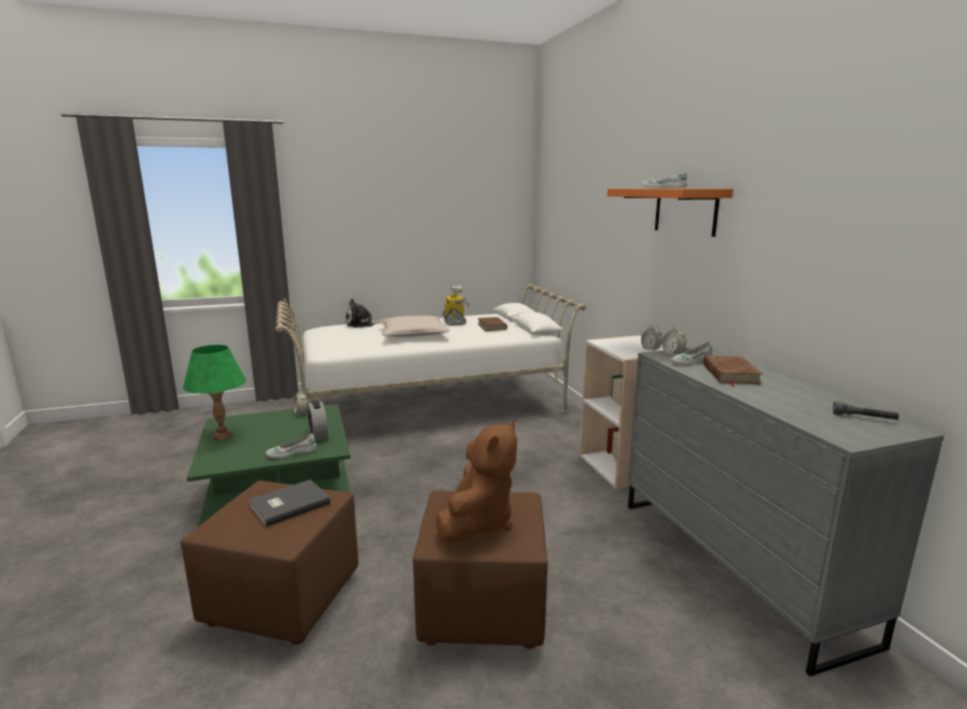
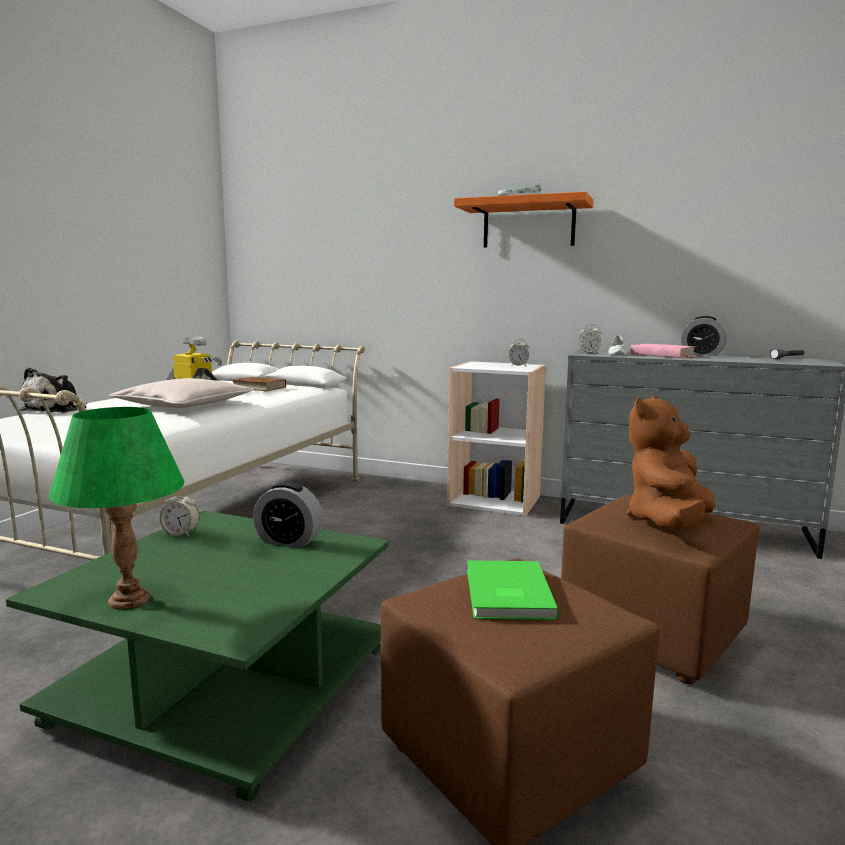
camera: 50 degrees left, 5 degrees down
grey book [249,479,330,527] -> green book [467,560,559,620]
white shoe [266,433,317,458] -> none
brown plush toy [436,420,517,542] -> brown plush toy turned 120 degrees counterclockwise [627,396,715,530]
brown book [703,355,762,387] -> pink book [631,343,696,358]
none -> alarm clock [681,316,727,356]

